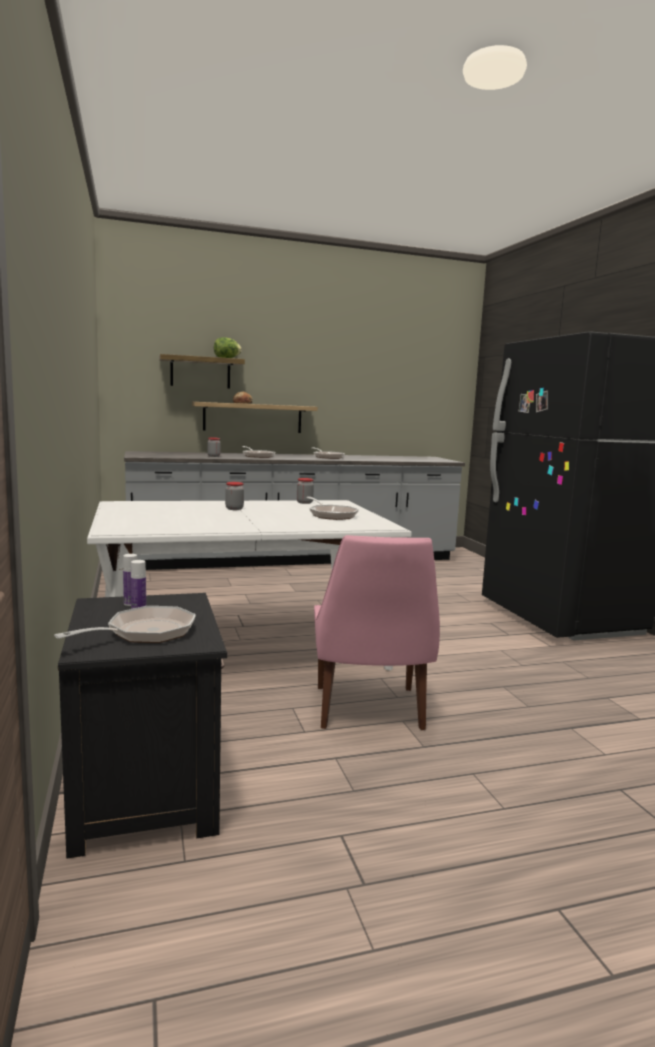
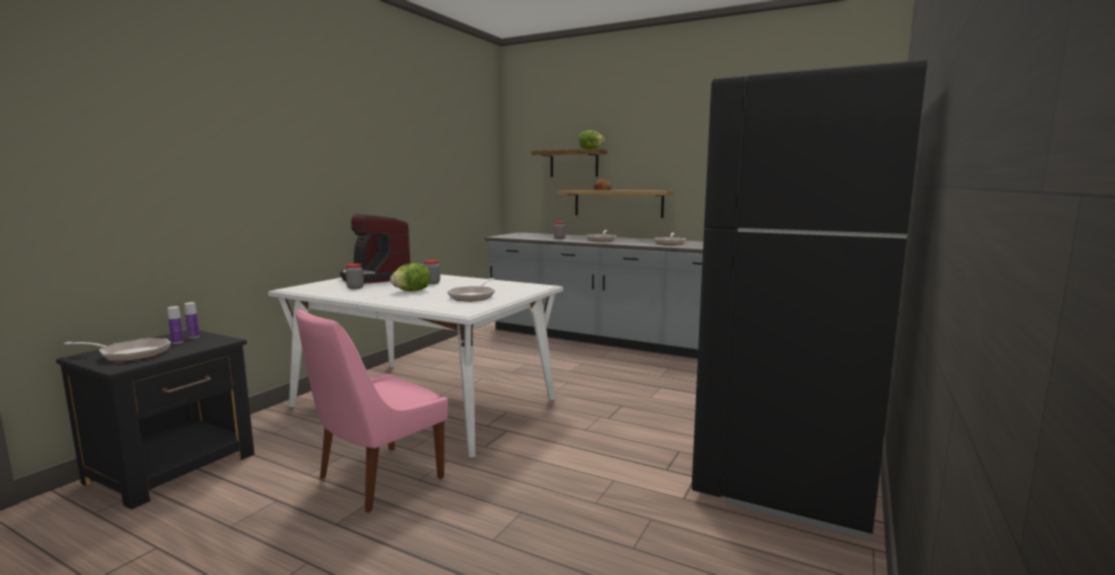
camera: 45 degrees right, 0 degrees up
jar [297,478,314,504] -> jar moved to [345,264,364,289]
none -> coffee machine [340,214,410,283]
none -> lettuce [390,263,430,291]

